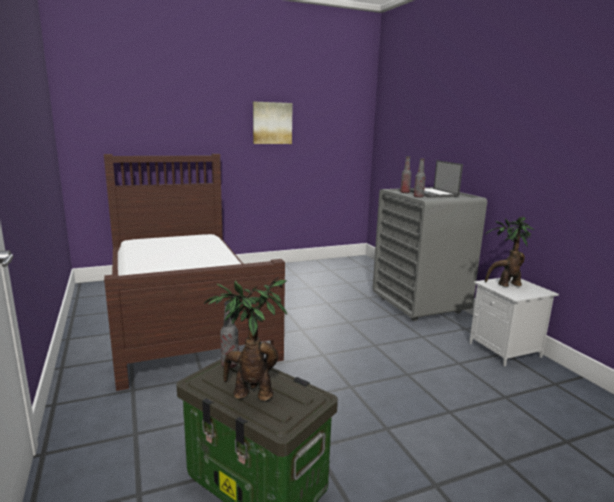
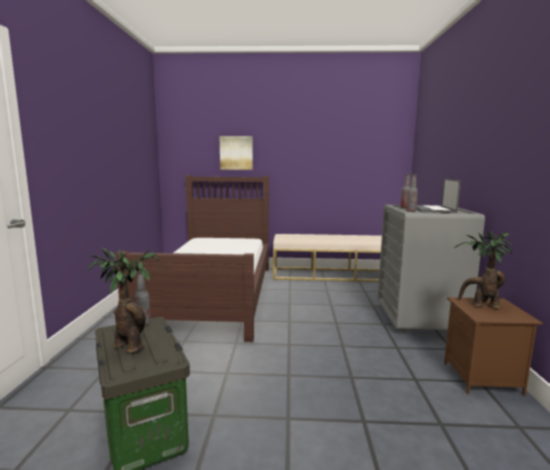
camera: 25 degrees right, 5 degrees down
picture [253,102,293,144] -> picture moved to [219,136,253,170]
grey nightstand [469,277,559,366] -> brown nightstand [444,297,543,396]
none -> beige bench [273,234,382,282]

